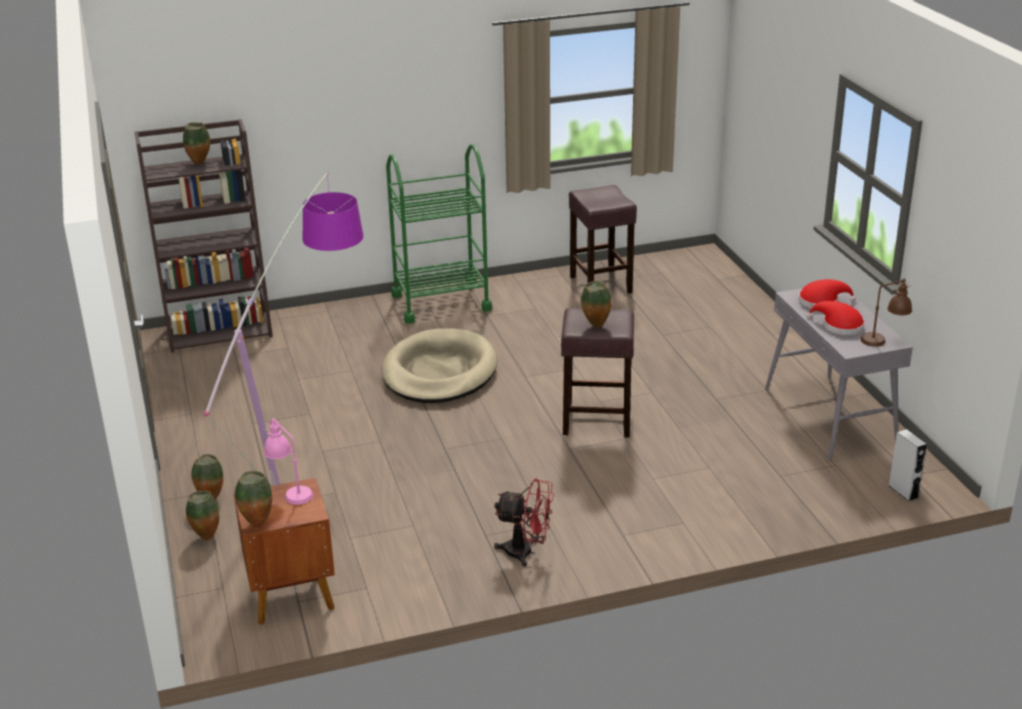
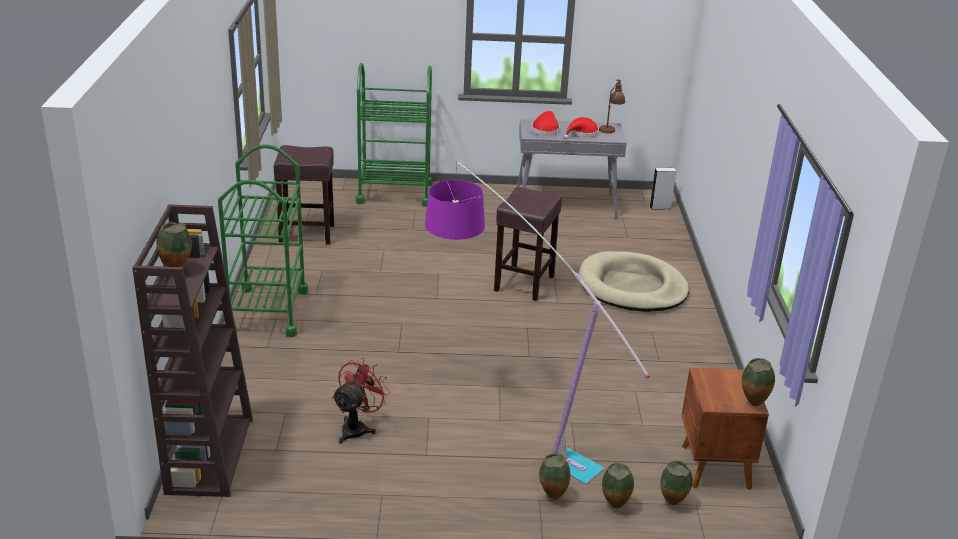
camera: 75 degrees left, 0 degrees up
pink table lamp [263,418,313,505] -> none
beige dog bed [382,328,497,403] -> beige dog bed moved to [579,251,689,312]
red fan [494,479,554,567] -> red fan moved to [332,357,391,444]
vase [581,281,611,328] -> vase moved to [660,461,693,505]
none -> green cart [356,63,432,207]

